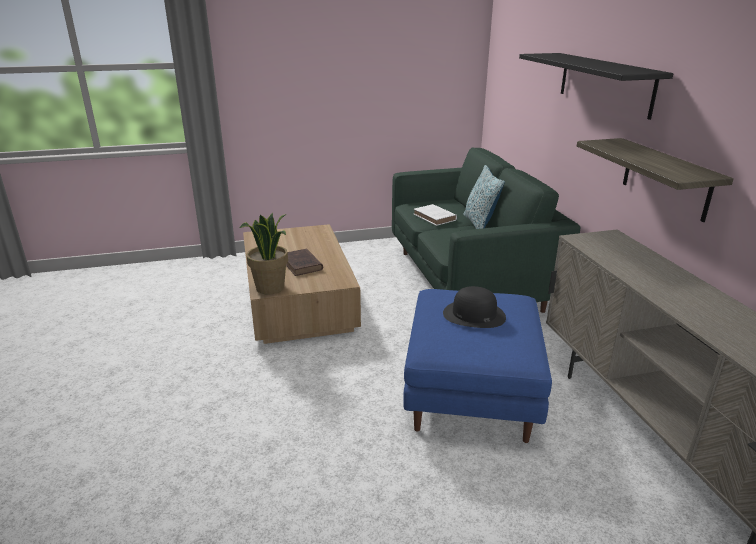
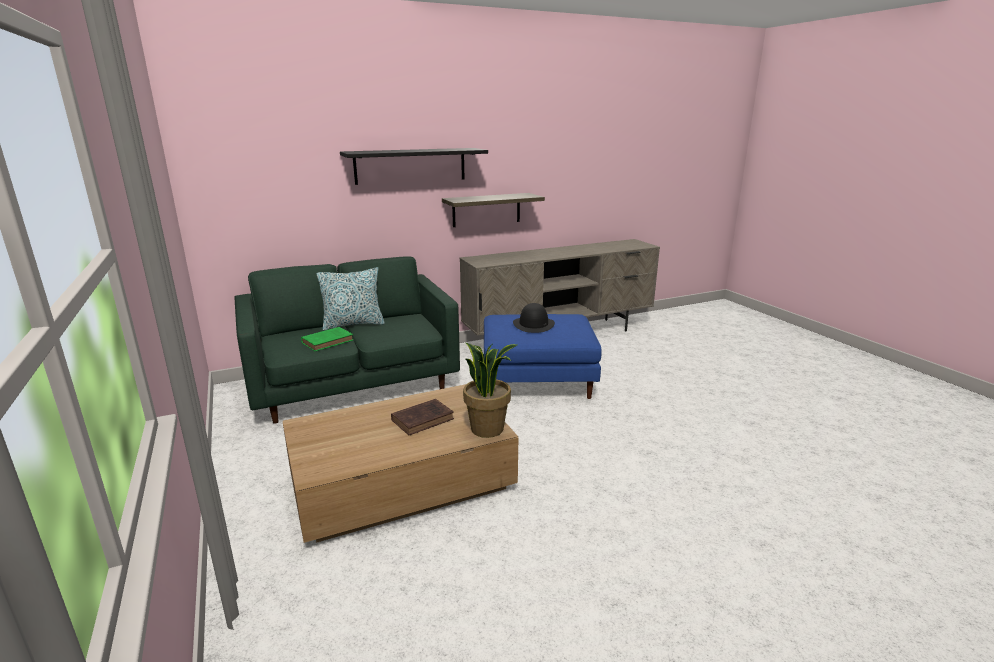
camera: 100 degrees left, 5 degrees down
white book [414,204,457,226] -> green book [301,327,353,351]

